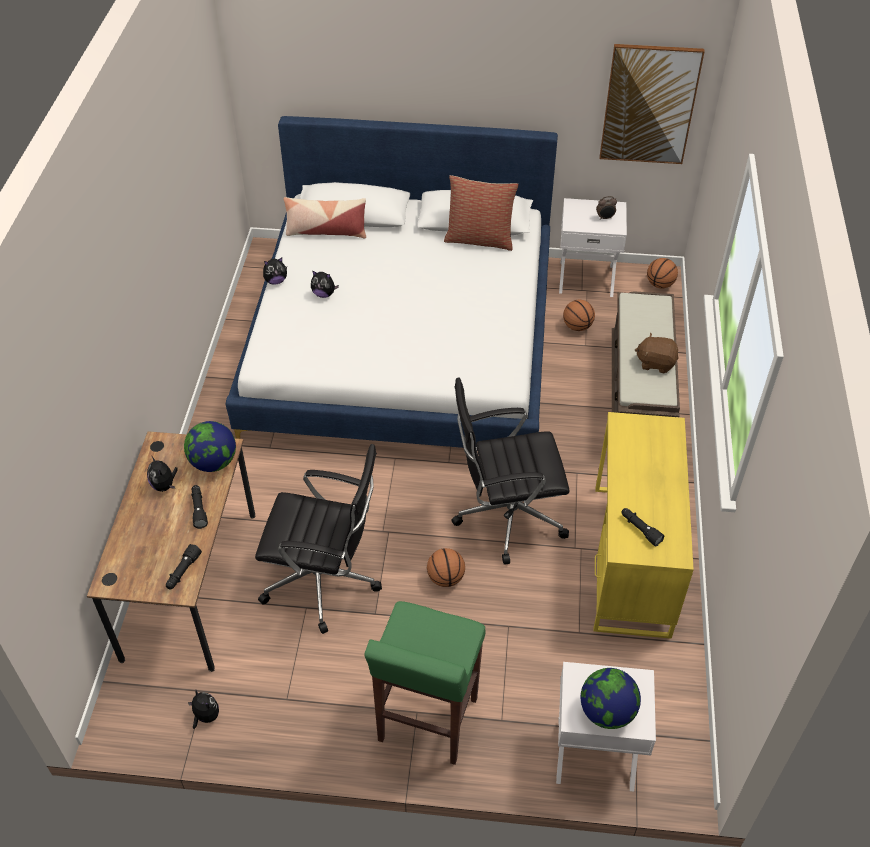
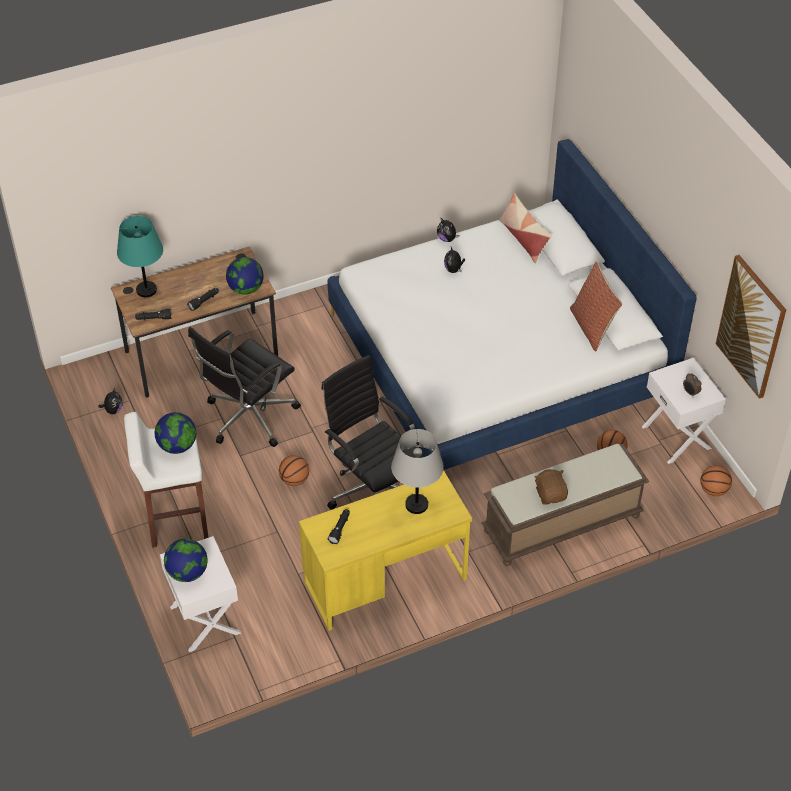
camera: 60 degrees right, 0 degrees up
plush toy [147,456,178,492] -> none
black office chair [255,444,382,634] -> black office chair turned 60 degrees clockwise [188,327,301,447]
green stool [364,601,485,765] -> white stool [124,412,209,548]
none -> turquoise table lamp [117,216,163,297]
none -> globe [155,412,196,454]
none -> grey table lamp [391,429,444,514]

